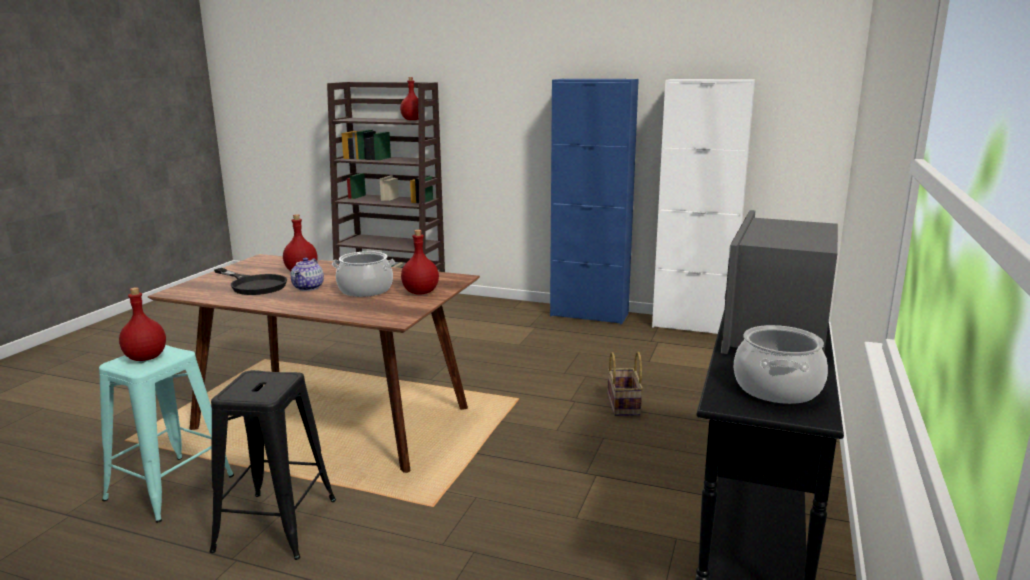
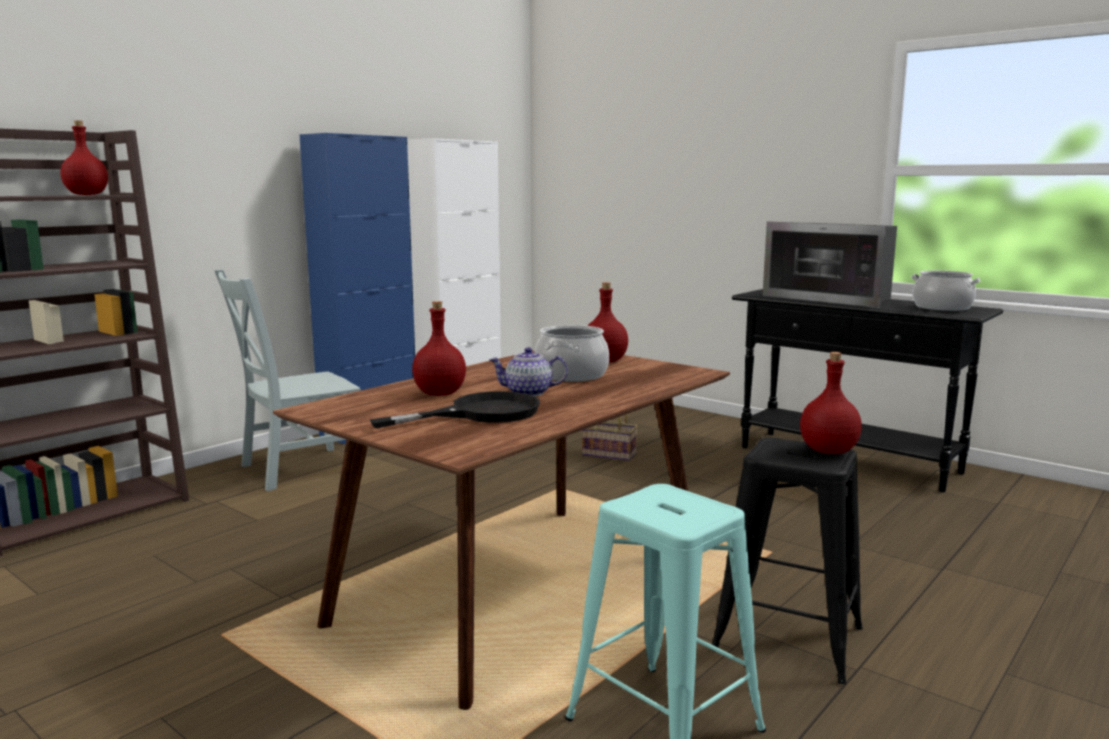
camera: 70 degrees left, 5 degrees down
red bottle [119,287,166,361] -> red bottle moved to [800,352,862,454]
teapot [291,257,324,291] -> teapot turned 150 degrees clockwise [489,347,568,396]
none -> grey chair [214,270,364,491]

